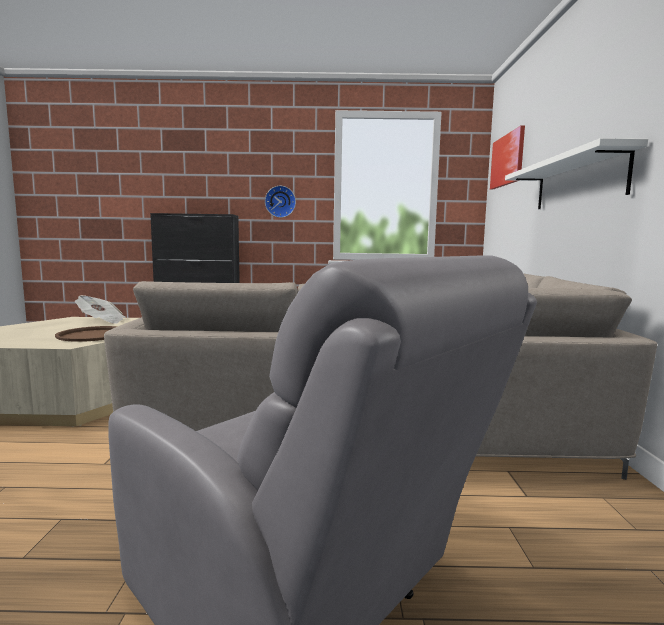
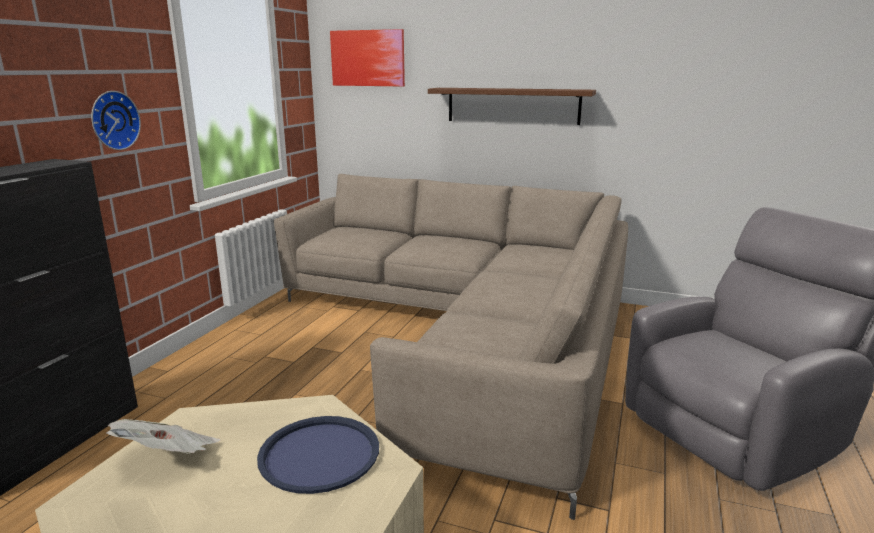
camera: 70 degrees left, 10 degrees up
brown tray [55,326,118,342] -> blue tray [257,416,379,494]
white shelf [505,138,648,209] -> brown shelf [428,88,596,125]

